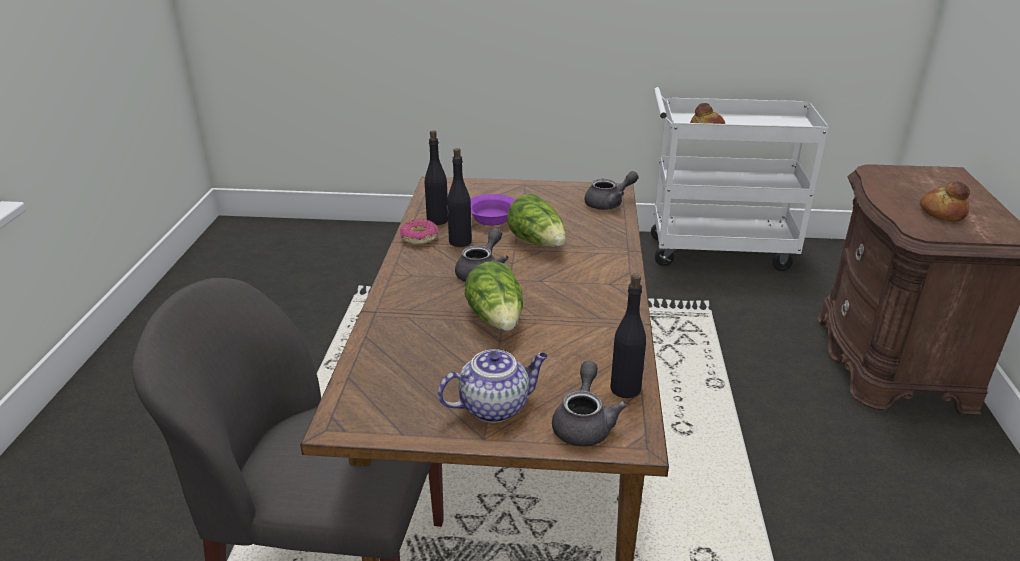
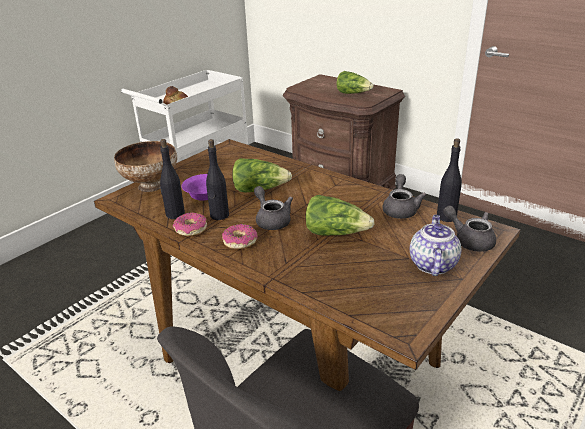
camera: 55 degrees left, 0 degrees up
grey teapot [584,171,639,210] -> grey teapot moved to [383,174,426,219]
bread [920,181,970,222] -> lettuce [337,71,373,94]
none -> bowl [114,141,177,192]
none -> donut [222,224,258,249]

